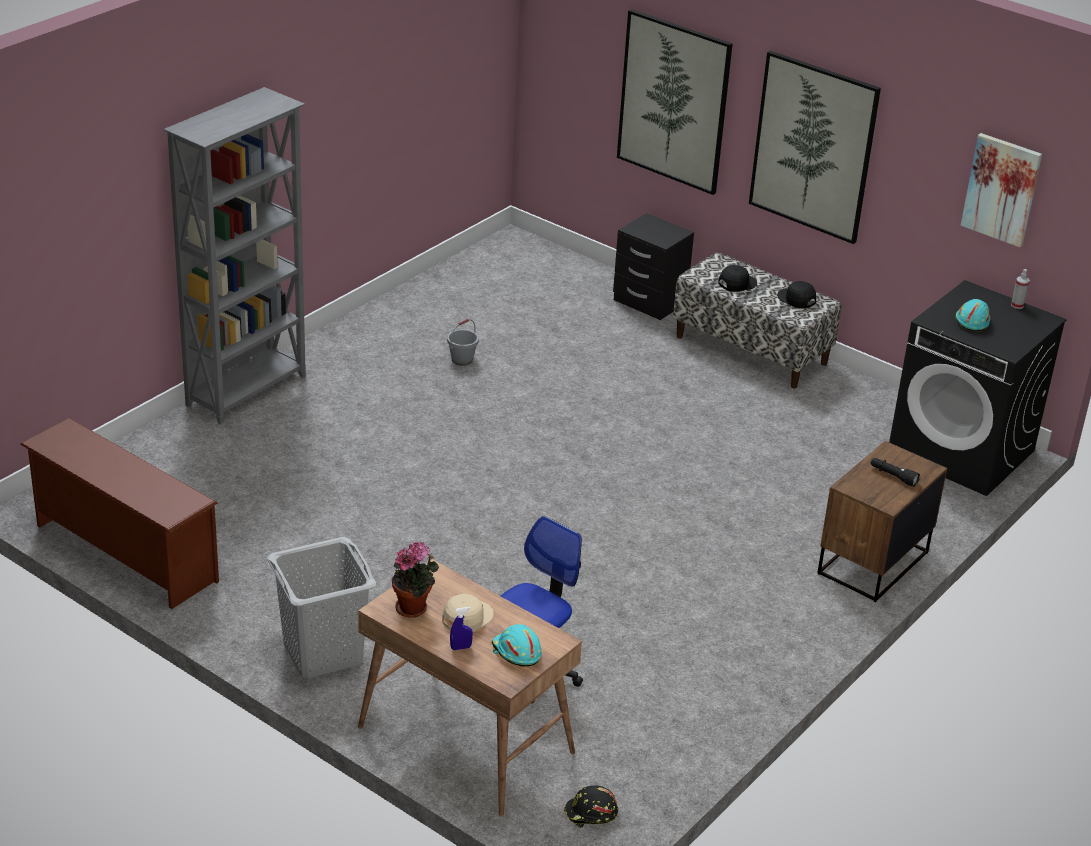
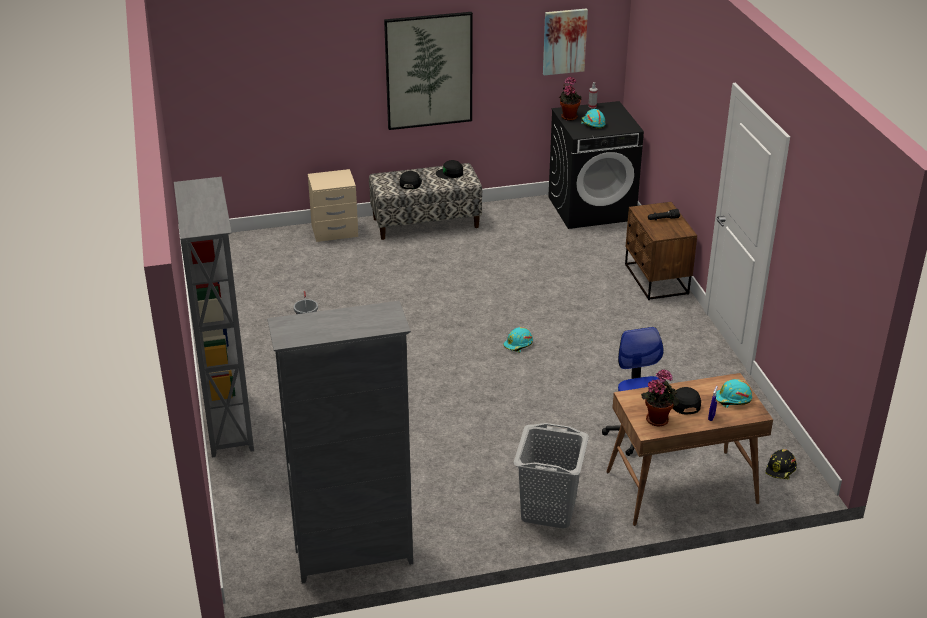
camera: 50 degrees left, 0 degrees up
brown shoe rack [20,418,219,609] -> grey bookcase [267,301,413,584]
beige cap [442,594,494,632] -> black cap [673,387,701,414]
black nightstand [613,213,694,320] -> beige nightstand [308,169,358,242]
picture [617,9,733,195] -> none
none -> turquoise hard hat [503,327,533,353]
none -> potted plant [559,77,582,121]

